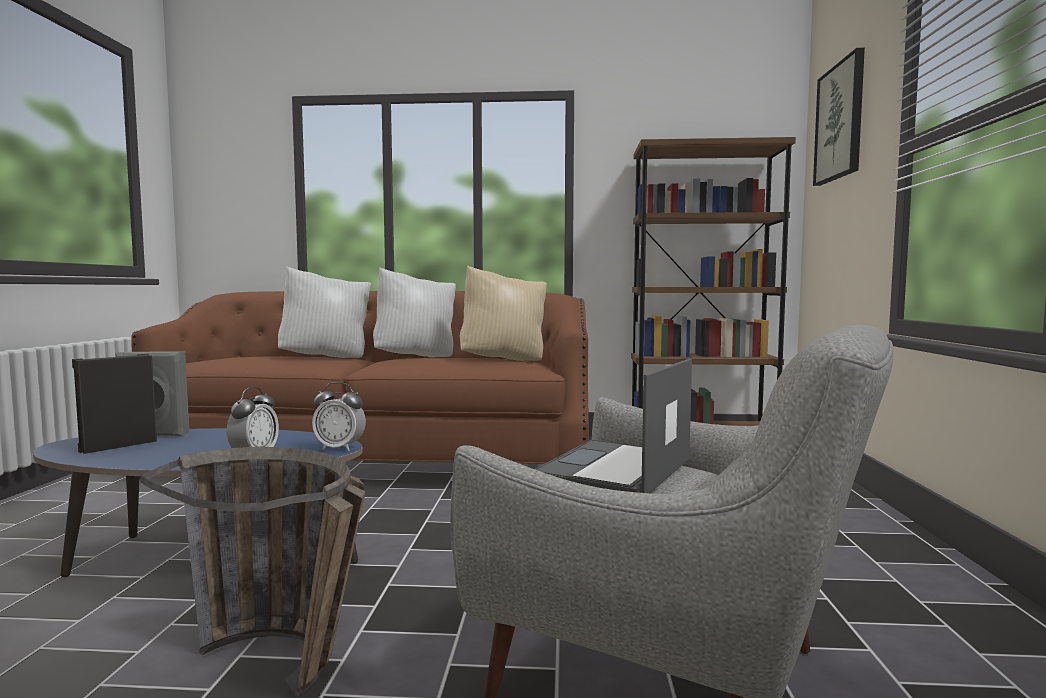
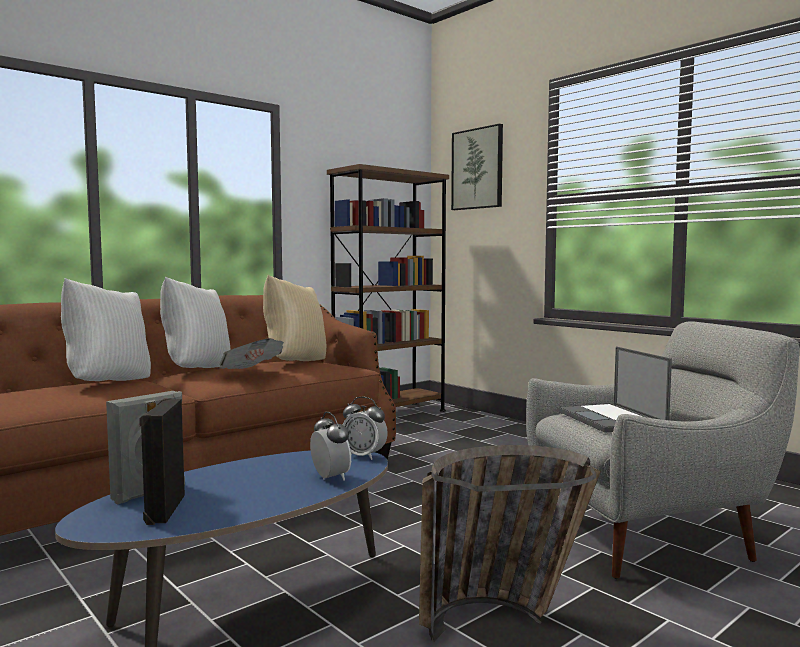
camera: 45 degrees left, 0 degrees up
alarm clock [312,382,366,451] -> alarm clock turned 60 degrees clockwise [343,397,388,460]
none -> newspaper [220,338,284,369]

